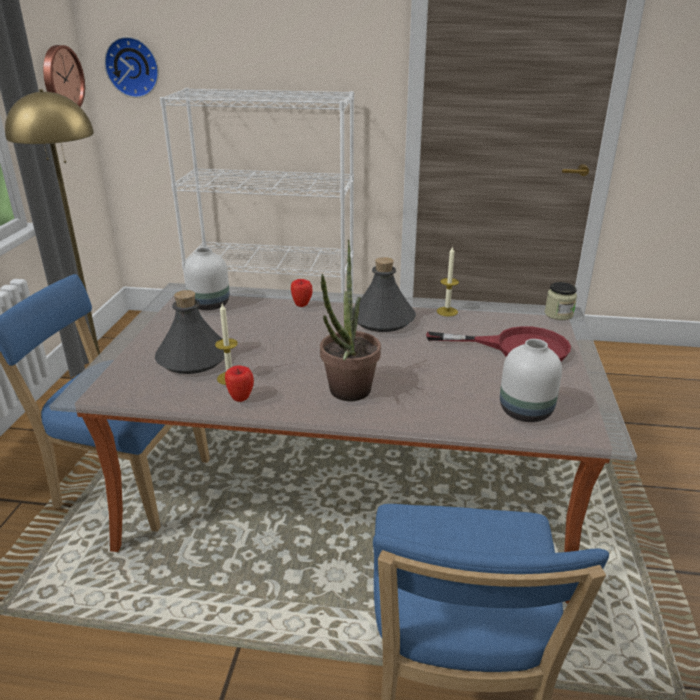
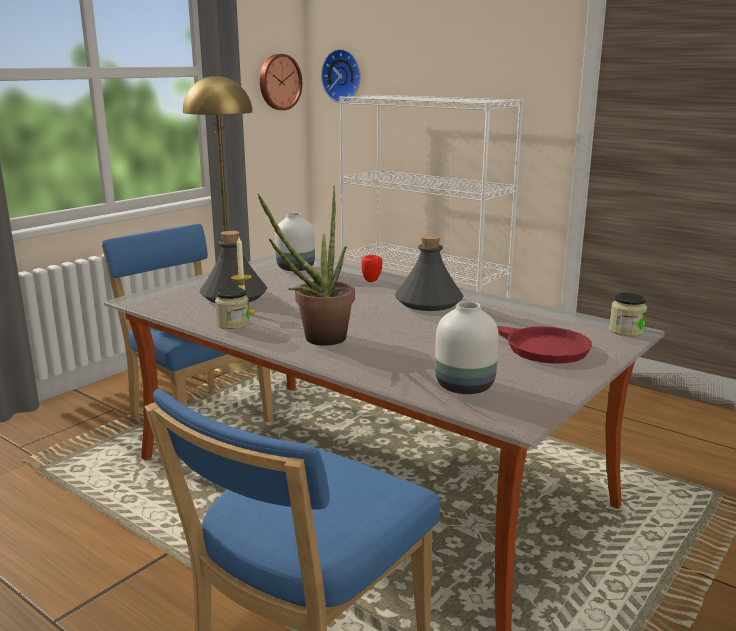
camera: 30 degrees right, 10 degrees down
apple [225,366,254,402] -> jar [215,287,250,330]
candle [437,246,459,317] -> none

